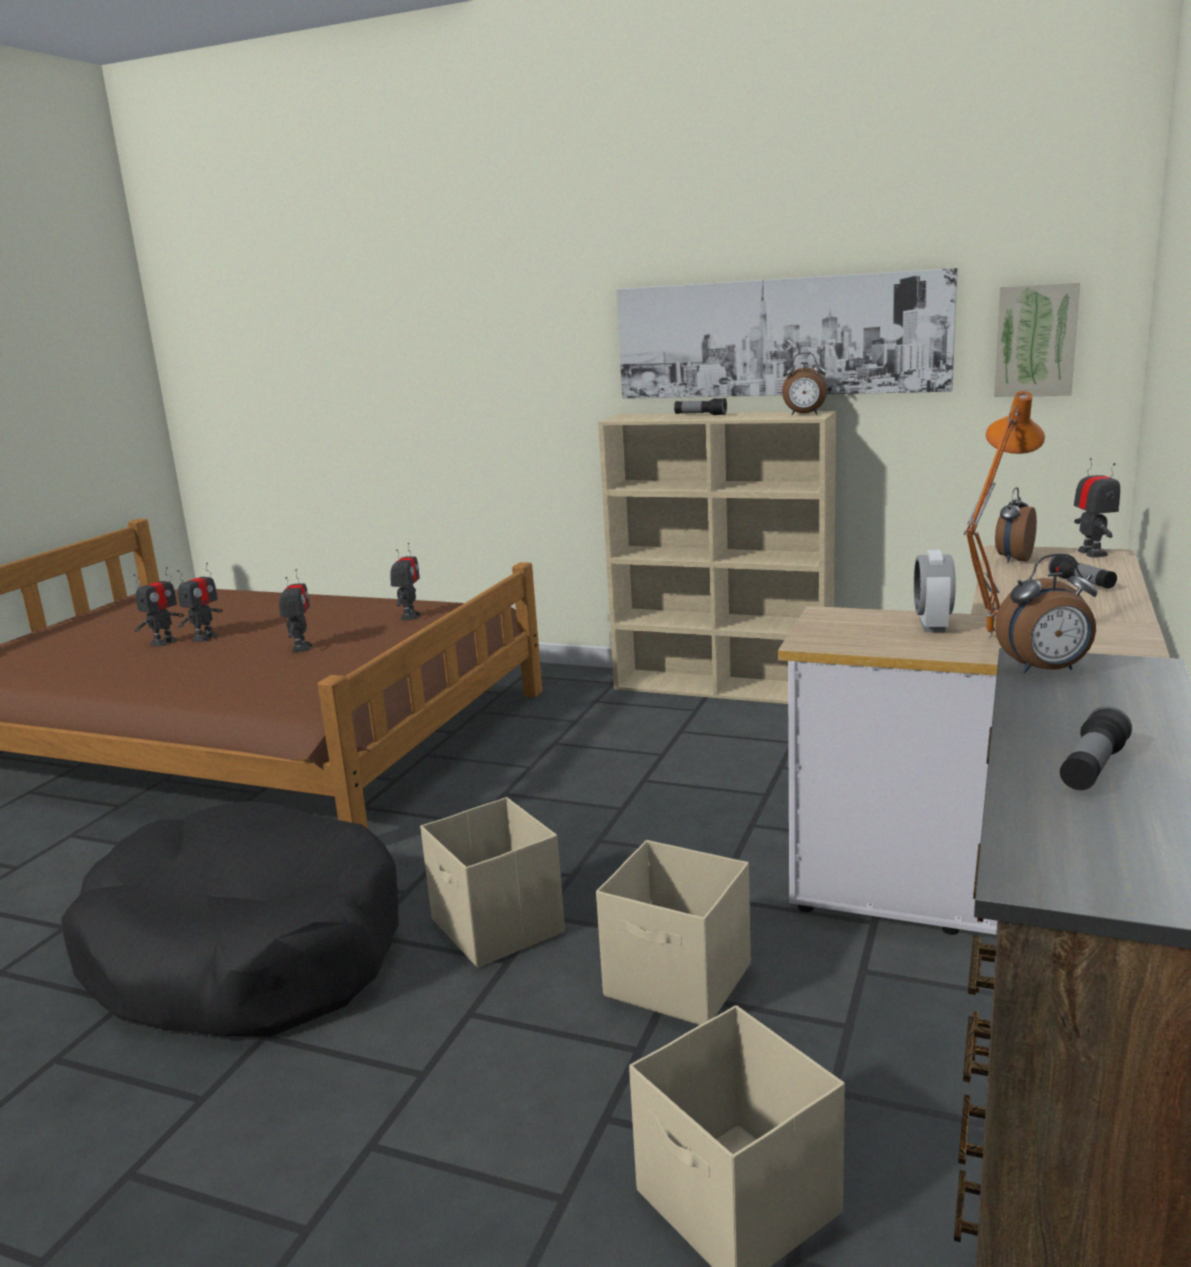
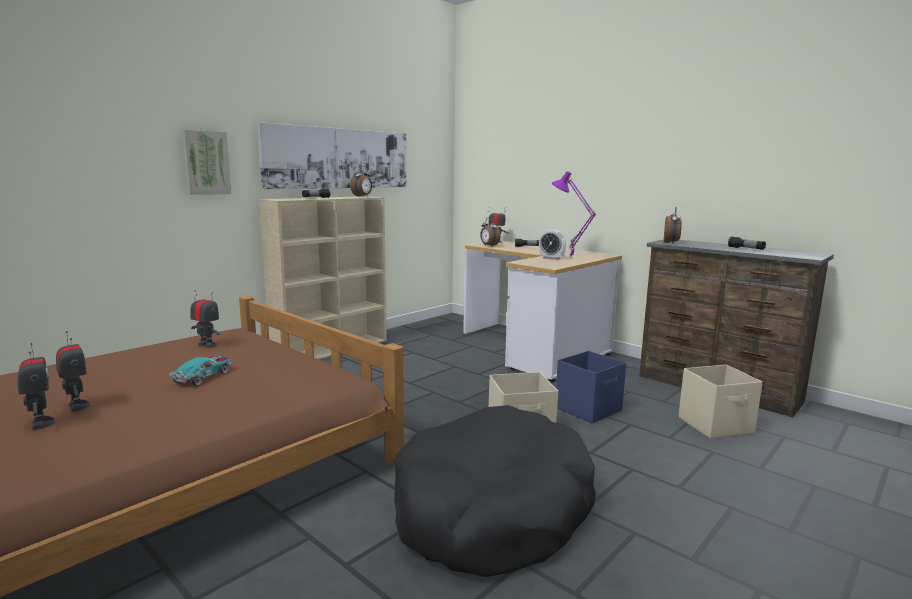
camera: 70 degrees left, 5 degrees down
toy robot [279,569,313,652] -> toy car [169,356,231,386]
beige storage box [596,840,751,1025] -> blue storage box [556,351,626,423]
orange table lamp [964,391,1045,639] -> purple table lamp [552,171,596,258]
picture [994,282,1080,397] -> picture moved to [182,129,231,195]

